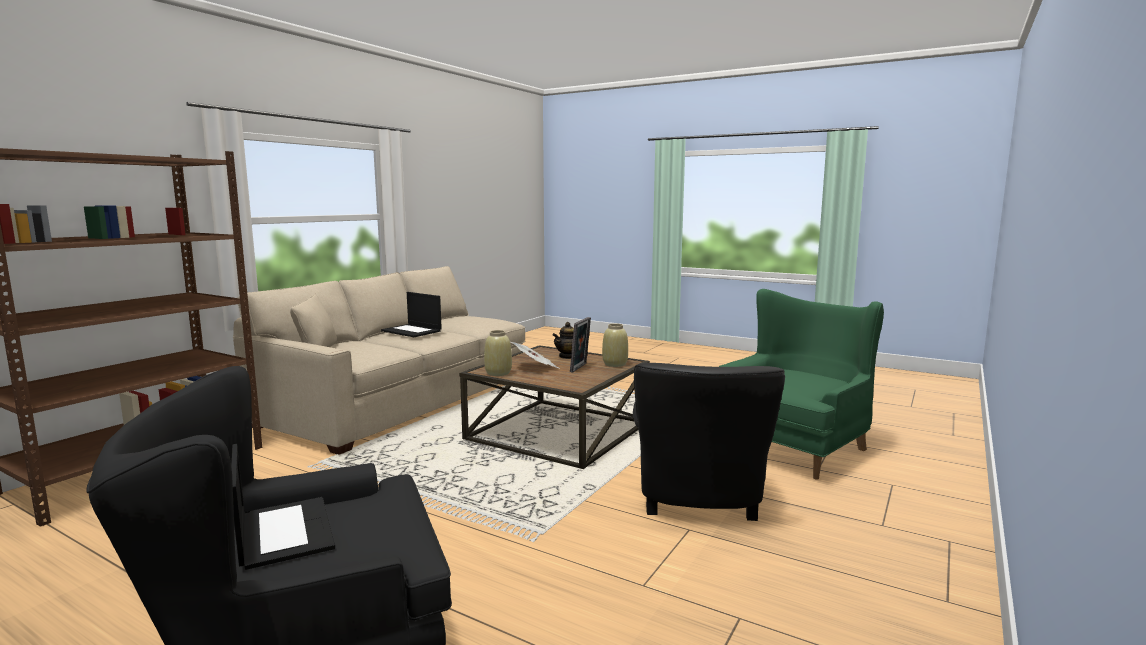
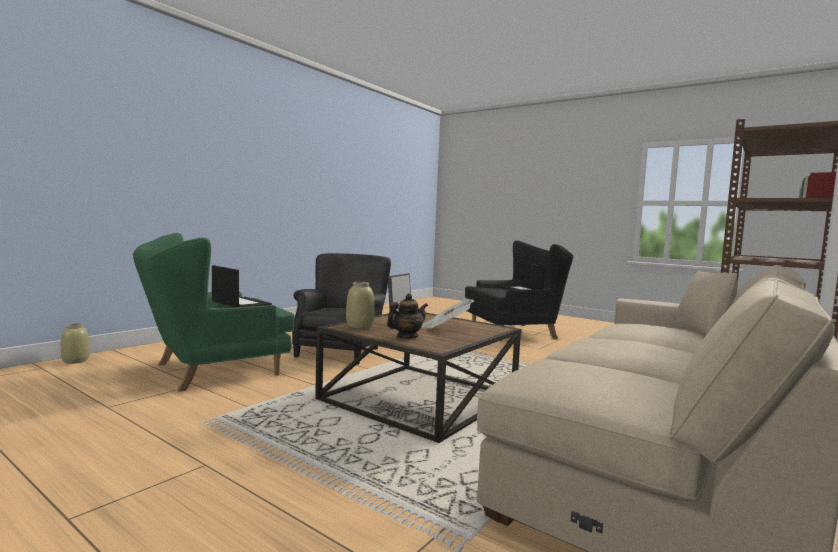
camera: 175 degrees left, 5 degrees down
laptop [381,292,442,337] -> laptop moved to [212,265,272,308]
beige vase [484,330,512,376] -> beige vase moved to [61,323,90,364]

